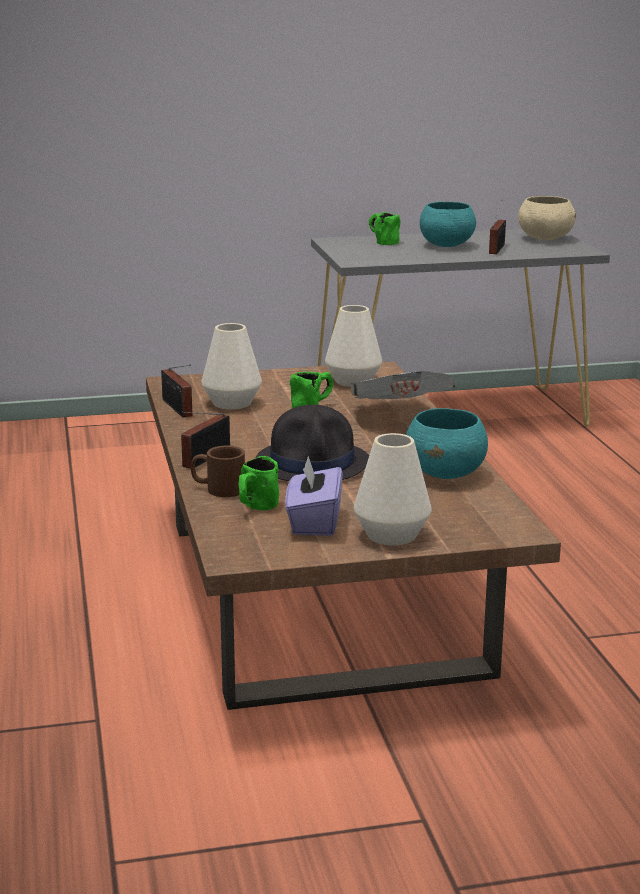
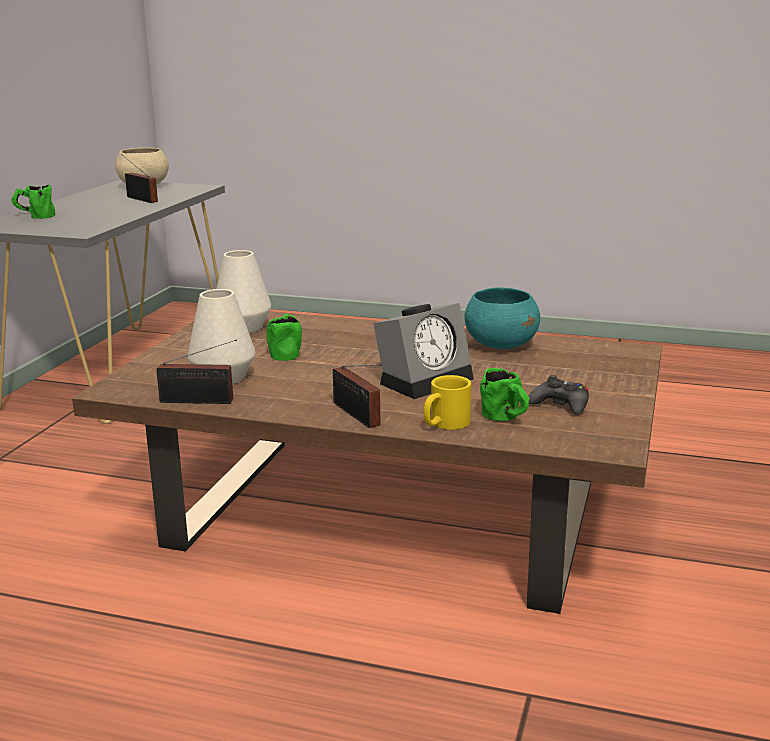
camera: 60 degrees left, 0 degrees up
brown mug [191,446,245,497] -> yellow mug [424,375,471,430]
black hat [256,405,369,481] -> alarm clock [373,303,474,399]
purple tissue box [285,456,343,536] -> black game controller [528,375,589,415]
newspaper [350,371,456,399] -> none
white vase [354,433,432,546] -> none
turquoise bowl [420,202,476,247] -> none

